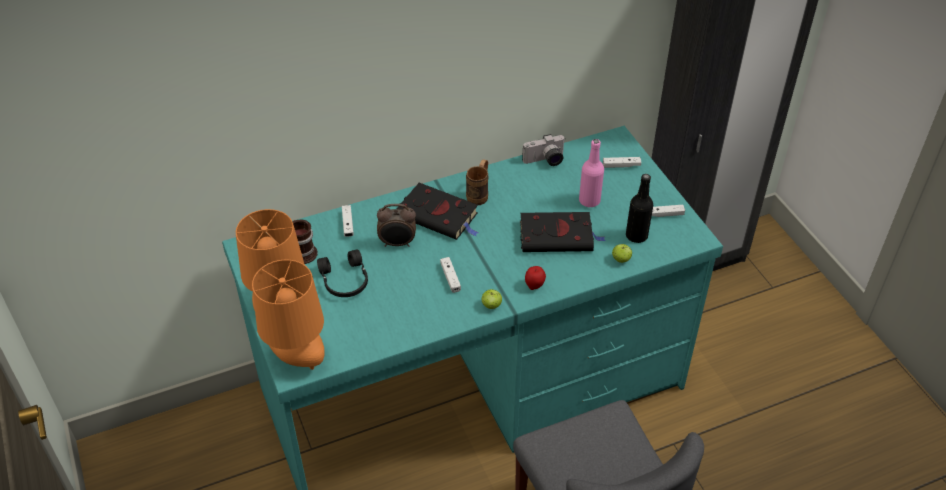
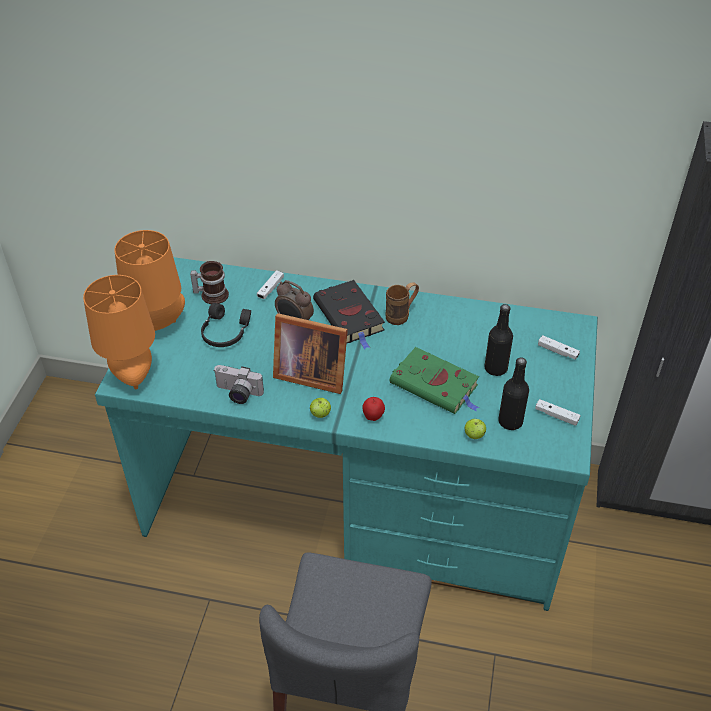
camera: 35 degrees right, 0 degrees up
white game controller [440,257,461,293] -> picture frame [273,313,348,394]
black book [520,212,605,252] -> green book [390,347,480,414]
camera [522,134,565,166] -> camera moved to [213,365,264,404]
pink bottle [579,139,604,207] -> black bottle [484,304,513,376]

